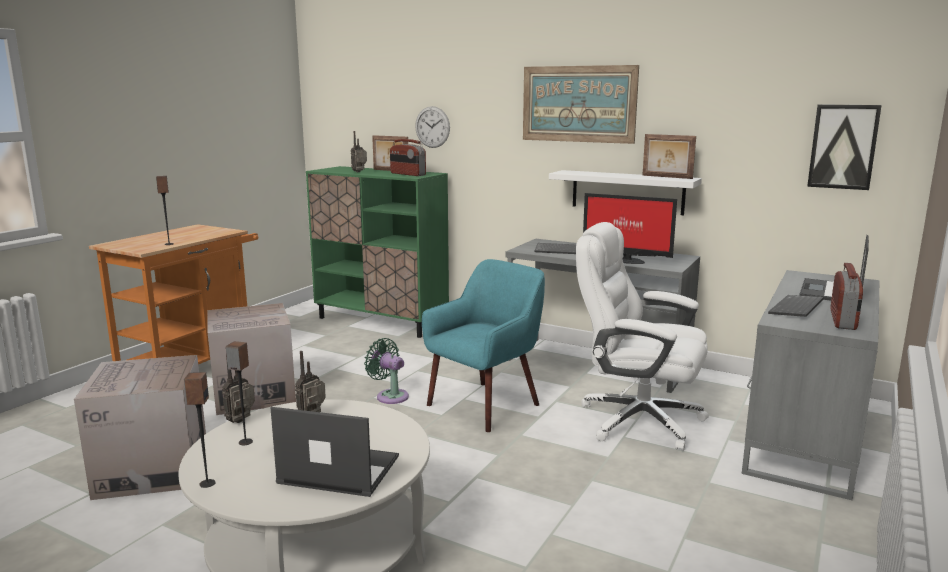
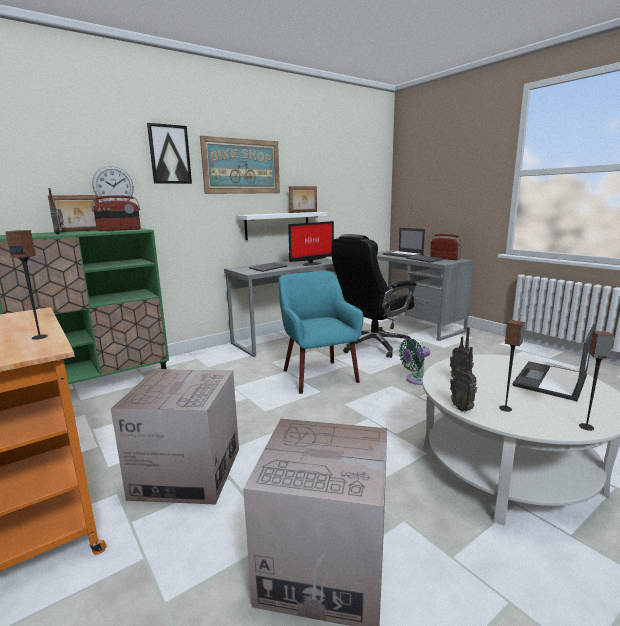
camera: 65 degrees left, 0 degrees up
green fan [364,338,409,404] -> green fan moved to [399,338,430,385]
white office chair [576,222,709,451] -> black office chair [331,234,417,358]
picture [807,104,882,190] -> picture moved to [147,123,192,184]

